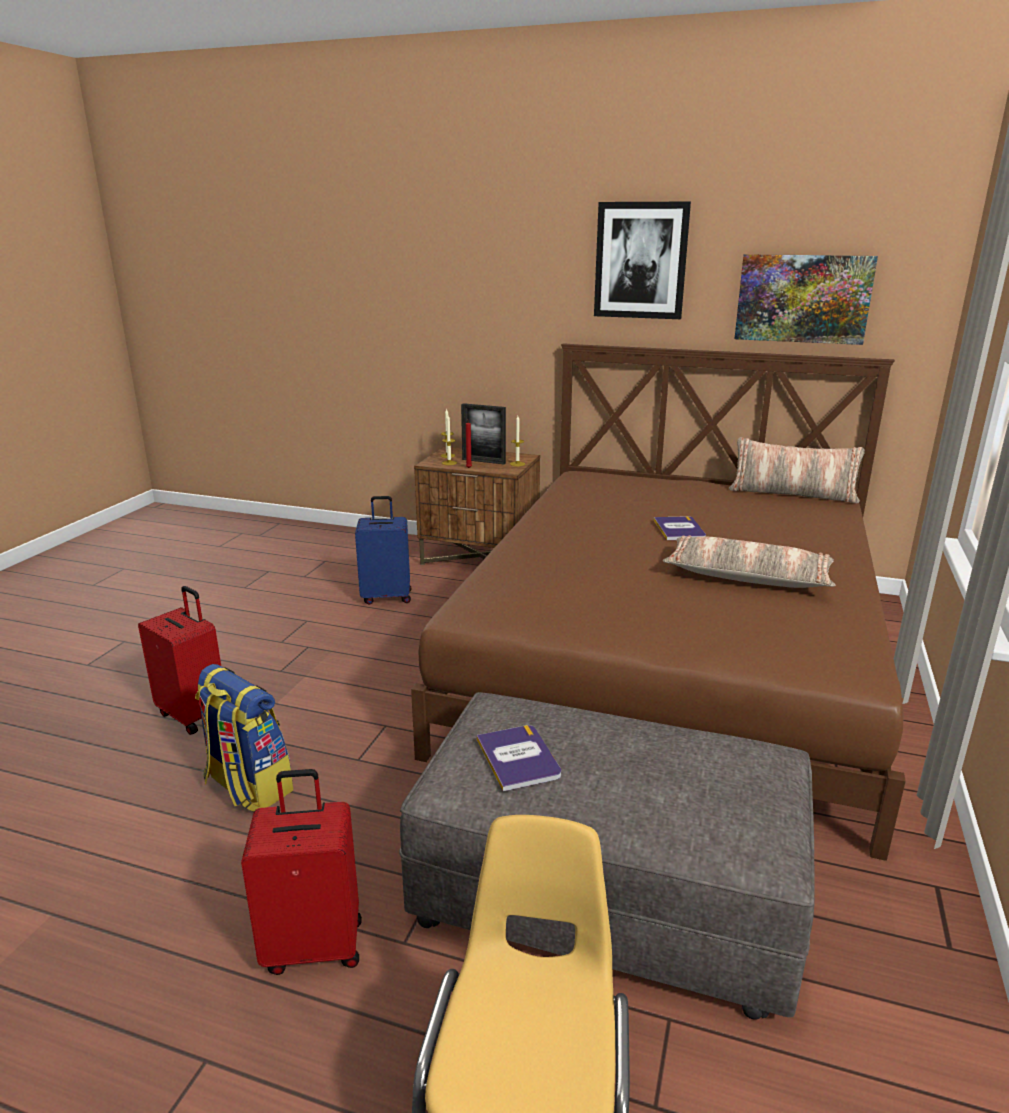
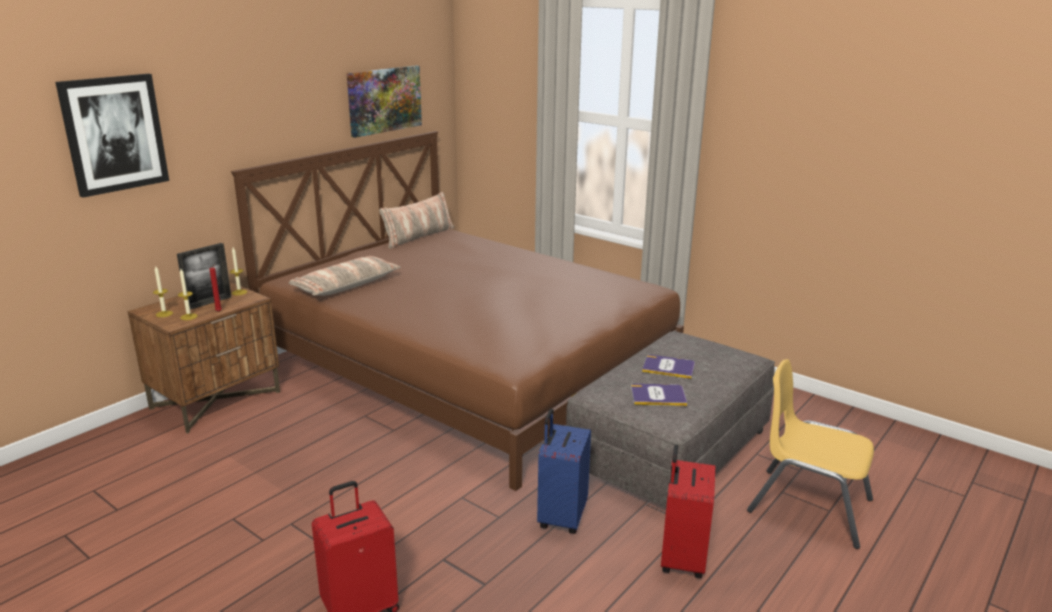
camera: 70 degrees left, 0 degrees up
backpack [195,664,294,812] -> none
blue suitcase [355,496,411,604] -> blue suitcase moved to [537,409,591,534]
picture [594,202,691,319] -> picture moved to [55,74,169,198]
book [654,516,706,540] -> book moved to [642,355,695,379]
pillow [663,536,836,588] -> pillow moved to [289,256,400,296]

